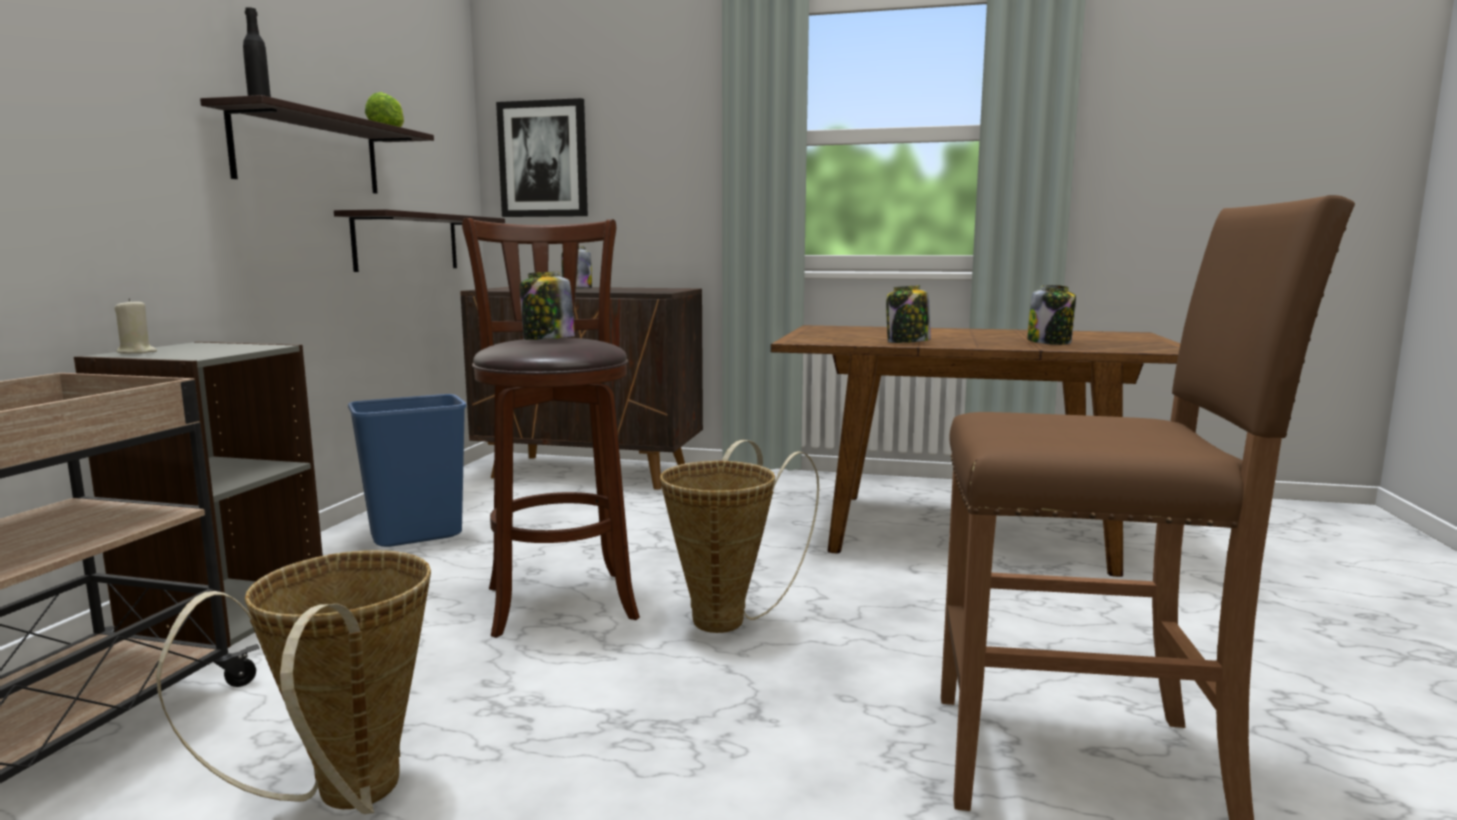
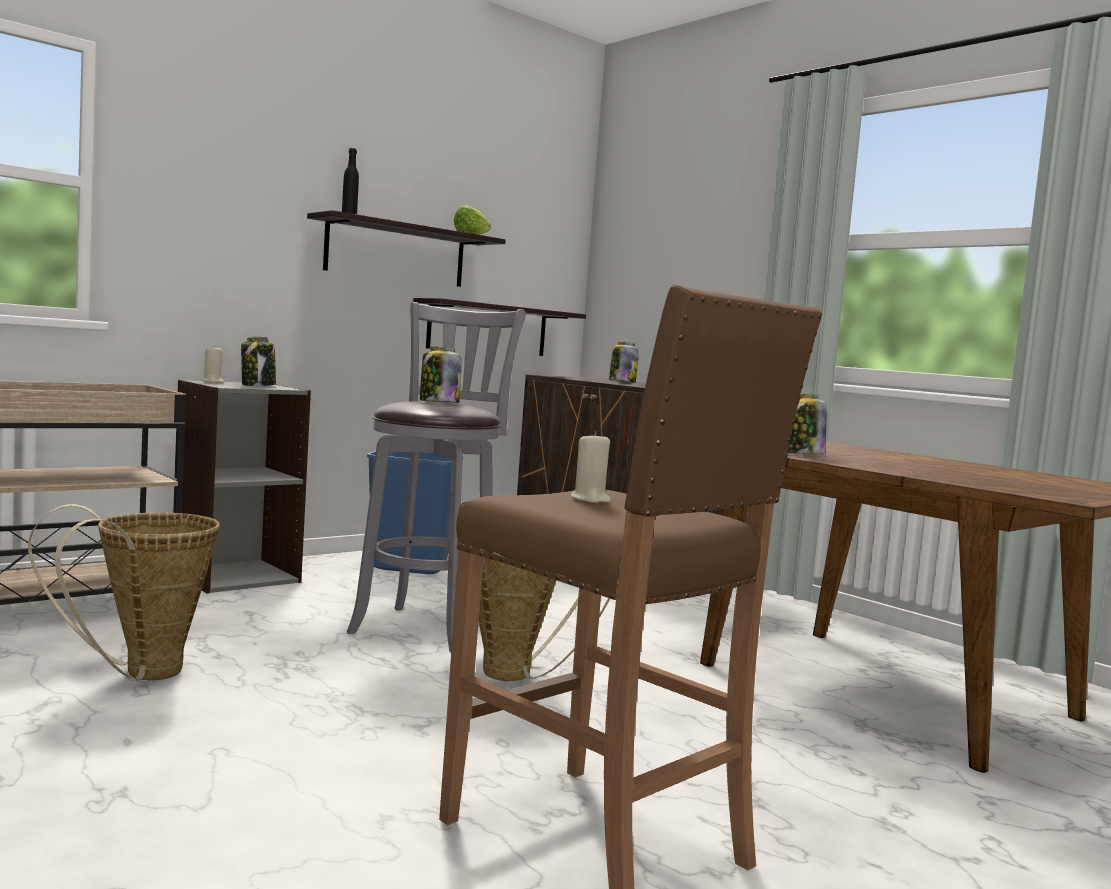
camera: 35 degrees right, 5 degrees down
brown stool [462,218,640,638] -> grey stool [347,302,526,652]
picture [496,98,588,217] -> none
jar [1027,285,1076,345] -> jar moved to [241,337,276,386]
none -> beige candle [571,431,611,503]

